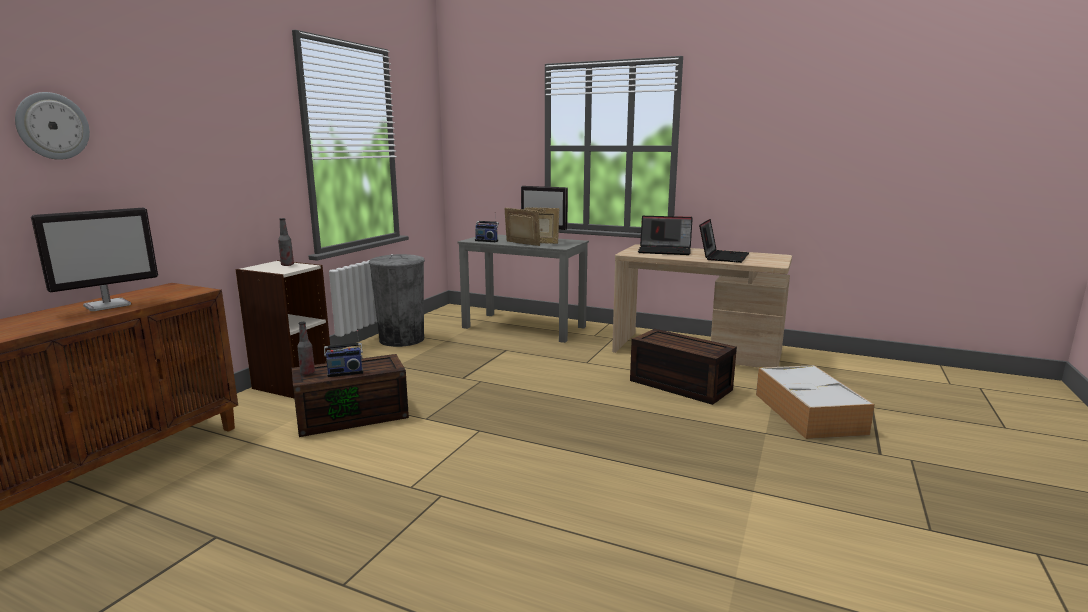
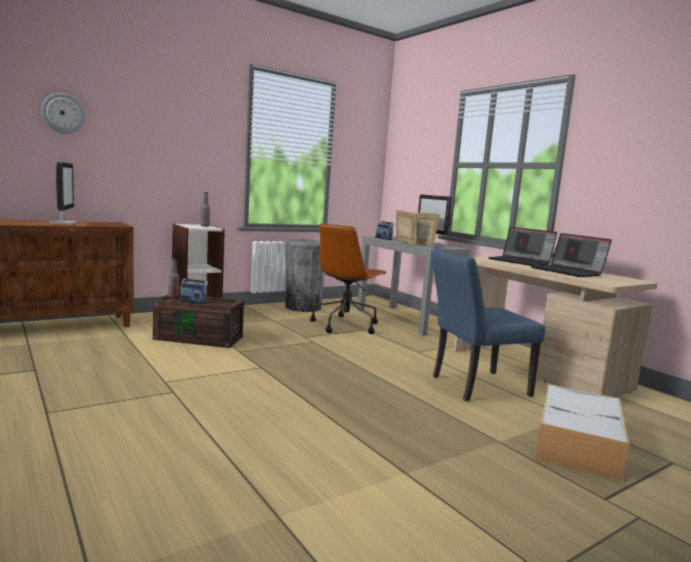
camera: 30 degrees right, 5 degrees down
monitor [31,207,158,311] -> monitor turned 90 degrees counterclockwise [50,162,77,225]
brown storage box [630,329,737,405] -> blue chair [431,248,545,401]
laptop [699,219,749,263] -> laptop turned 90 degrees clockwise [531,233,612,277]
none -> brown office chair [310,223,387,334]

